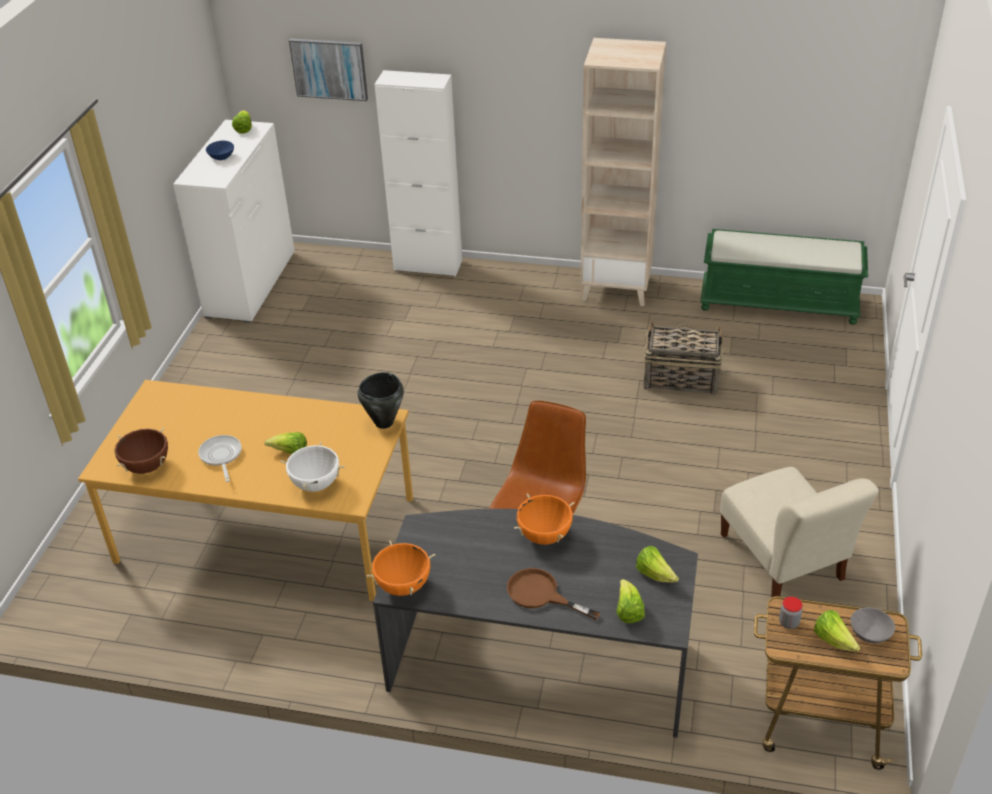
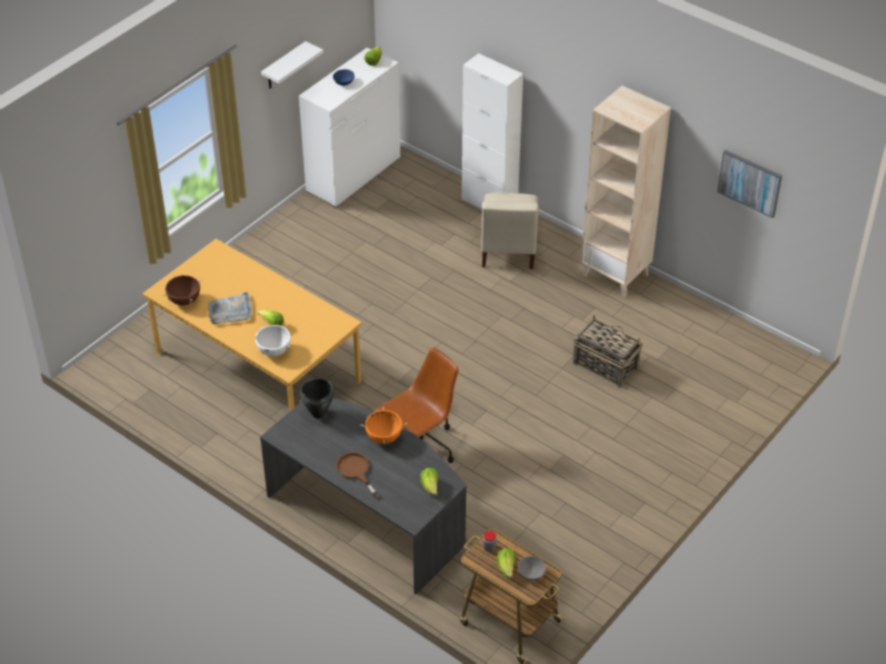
camera: 25 degrees right, 5 degrees up
frying pan [198,435,242,482] -> grey tray [208,292,252,324]
picture [289,39,368,101] -> picture moved to [717,150,782,218]
black cooking pot [358,372,404,429] -> black cooking pot moved to [300,378,334,418]
orange cooking pot [366,540,435,596] -> none
lettuce [616,579,645,623] -> none
green bench [700,229,868,325] -> none
beige chair [720,467,879,597] -> beige chair moved to [481,193,539,269]
none -> white shelf [261,41,324,88]

